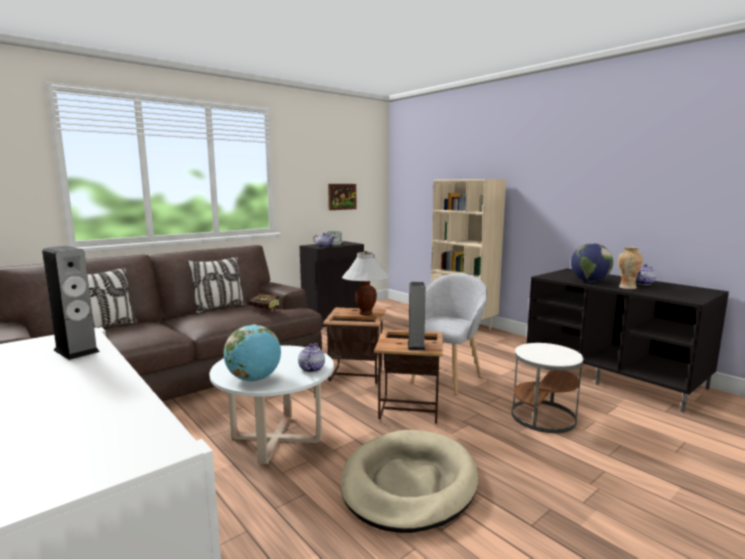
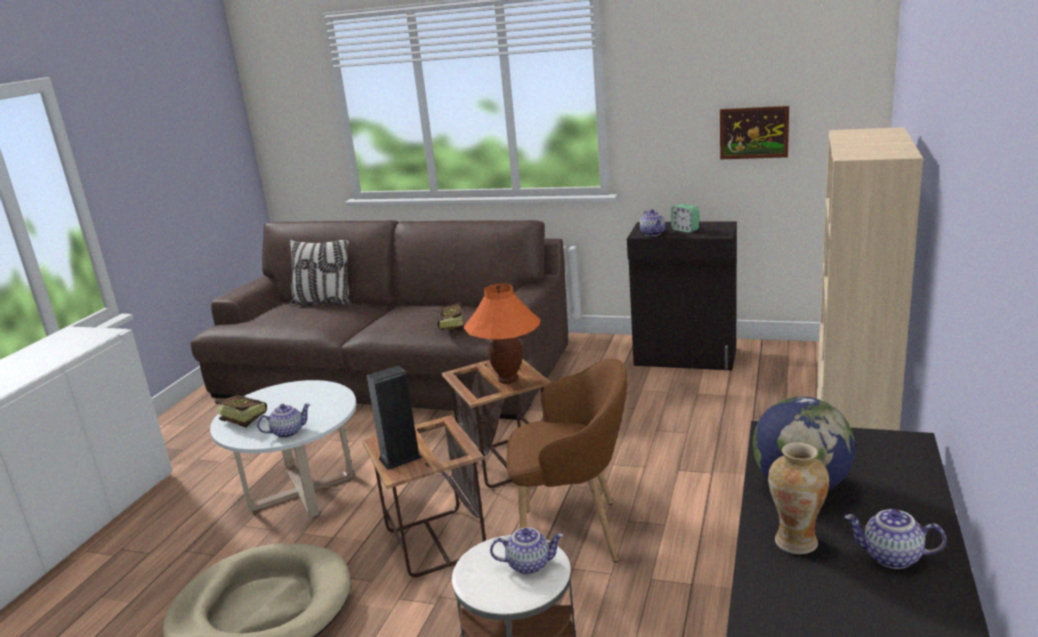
camera: 60 degrees right, 10 degrees up
speaker [42,246,100,360] -> none
pillow [187,257,247,314] -> none
globe [224,324,281,382] -> book [215,395,267,427]
white table lamp [342,251,390,315] -> orange table lamp [464,284,541,384]
grey armchair [411,273,487,395] -> brown armchair [507,358,627,562]
none -> teapot [490,527,564,575]

